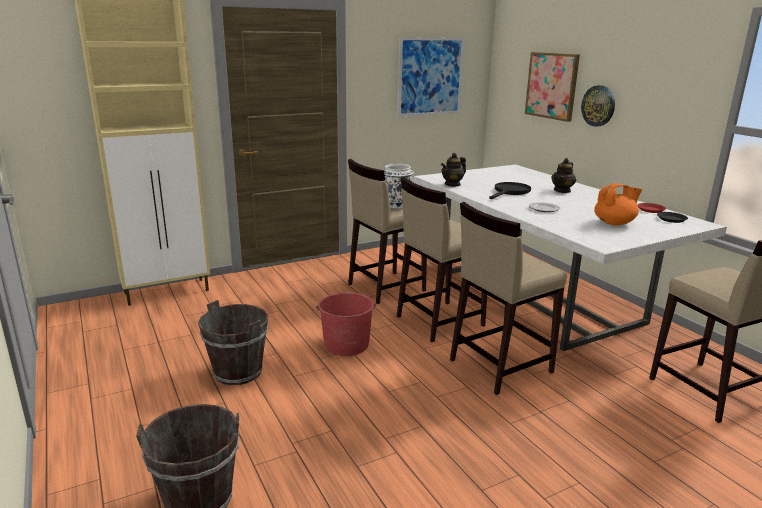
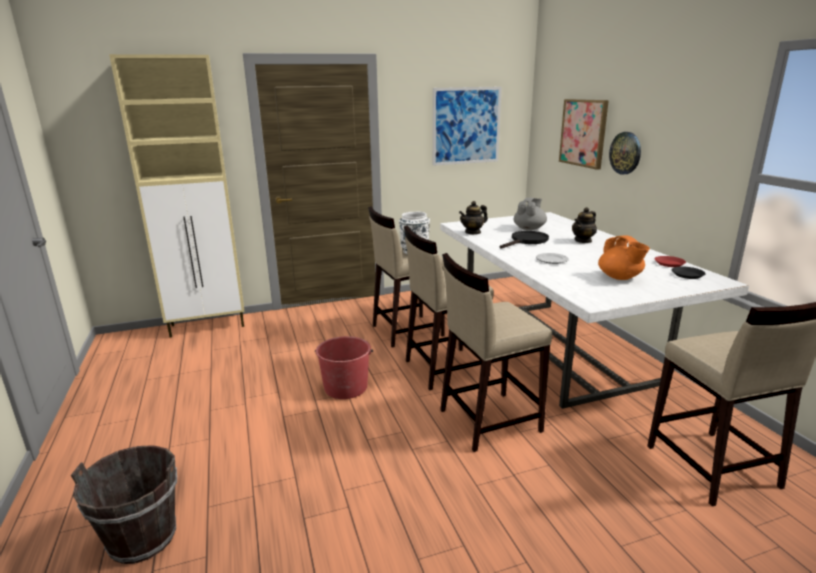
camera: 10 degrees right, 0 degrees up
brown bucket [198,300,269,385] -> none
orange teapot [594,183,642,225] -> orange teapot turned 75 degrees clockwise [598,236,650,280]
none -> grey teapot [514,198,547,230]

